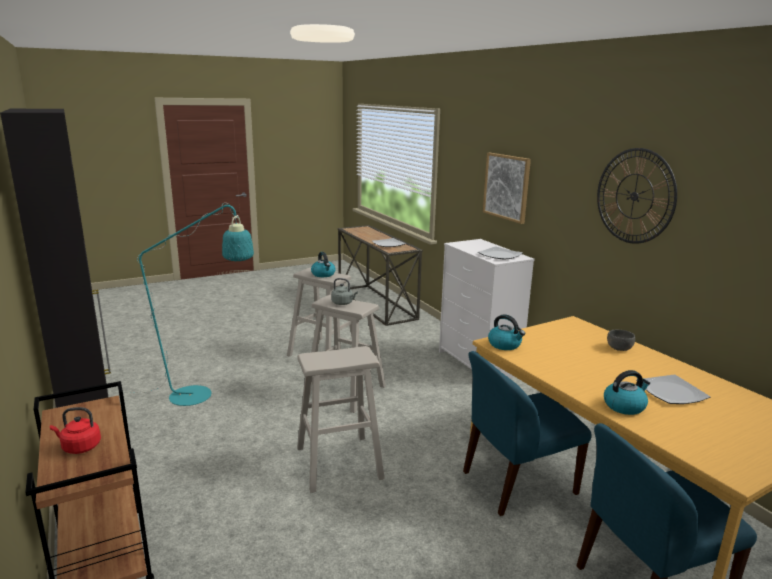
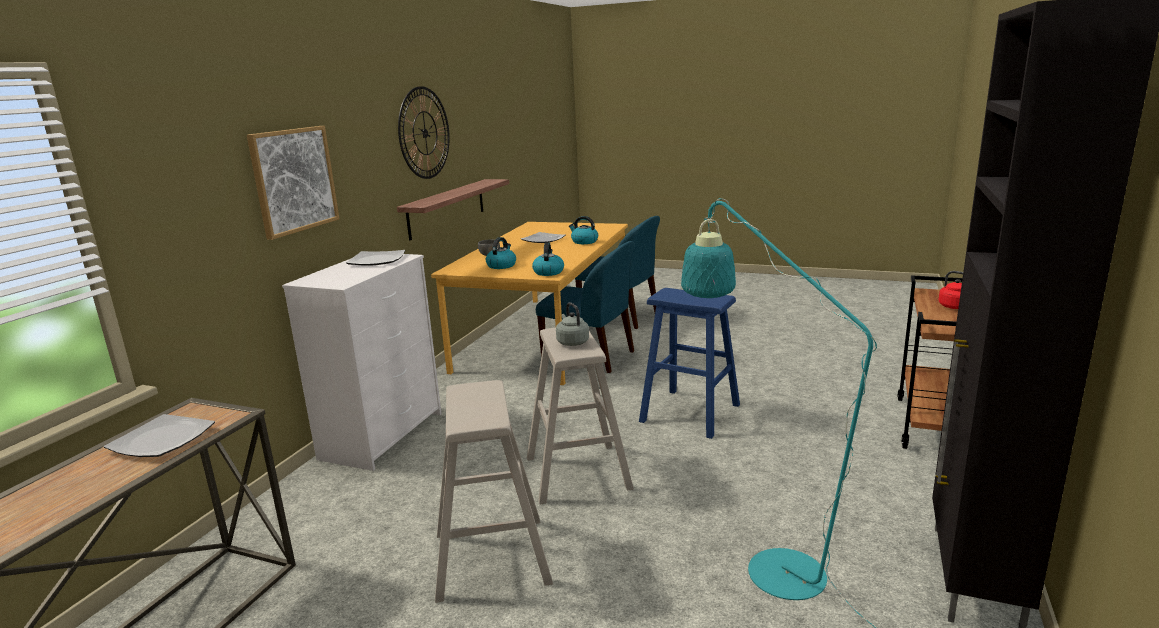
camera: 130 degrees left, 0 degrees up
beige stool [297,346,385,493] -> blue stool [639,288,740,439]
kettle [311,252,336,277] -> kettle moved to [486,237,516,269]
none -> shelf [397,179,509,241]

